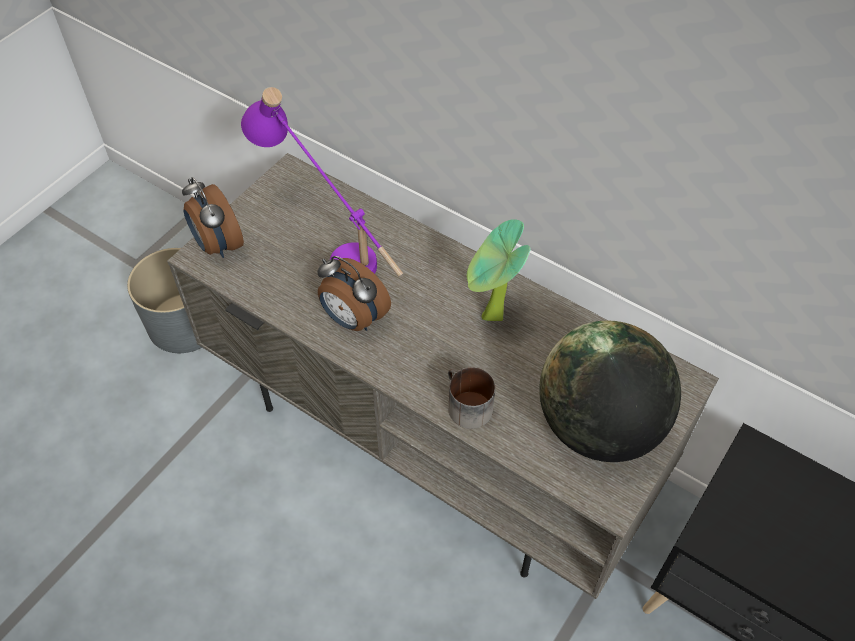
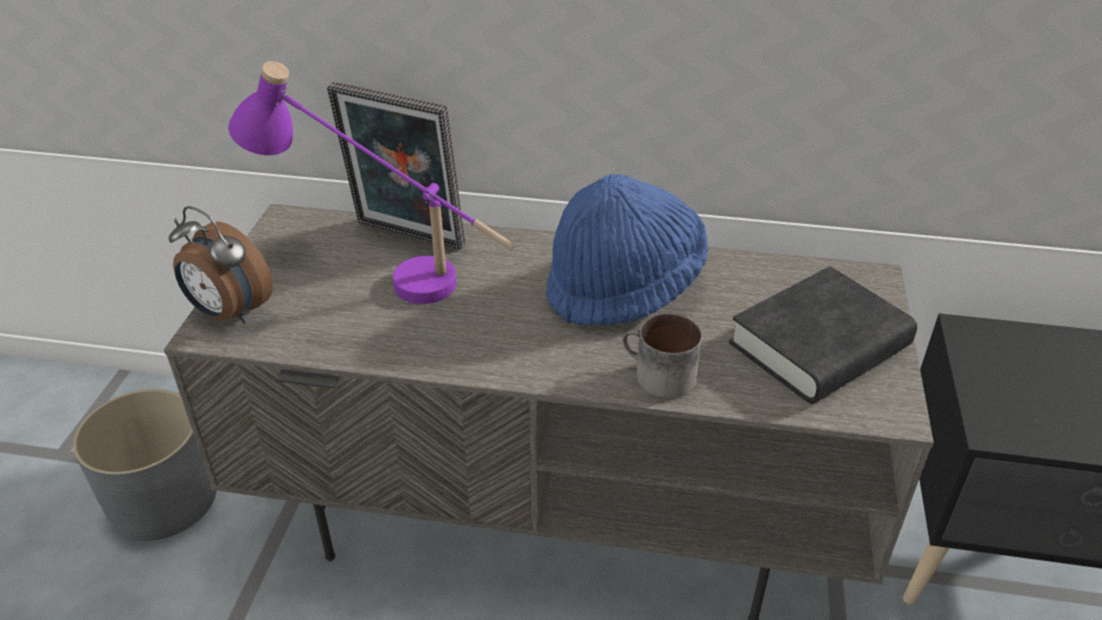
camera: 25 degrees left, 15 degrees down
alarm clock [317,256,391,331] -> none
potted plant [467,219,531,321] -> blue hat [546,173,708,326]
globe [539,321,681,462] -> black book [729,266,917,404]
none -> picture frame [327,82,465,250]

